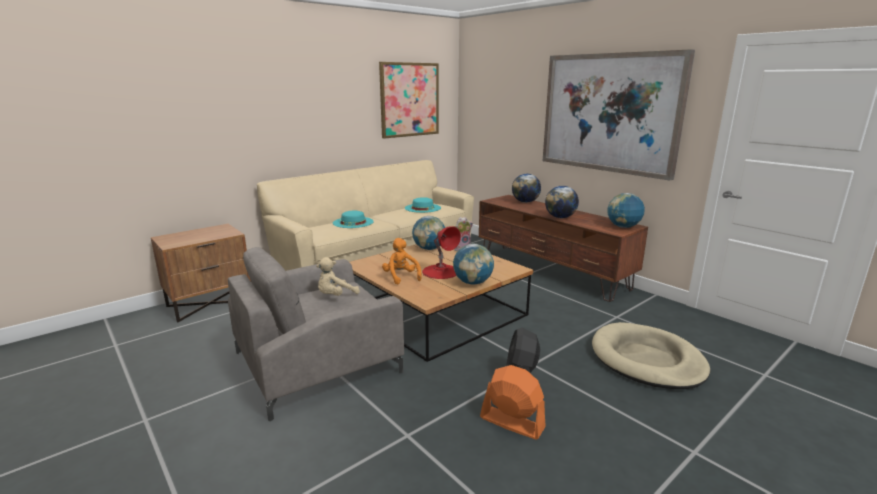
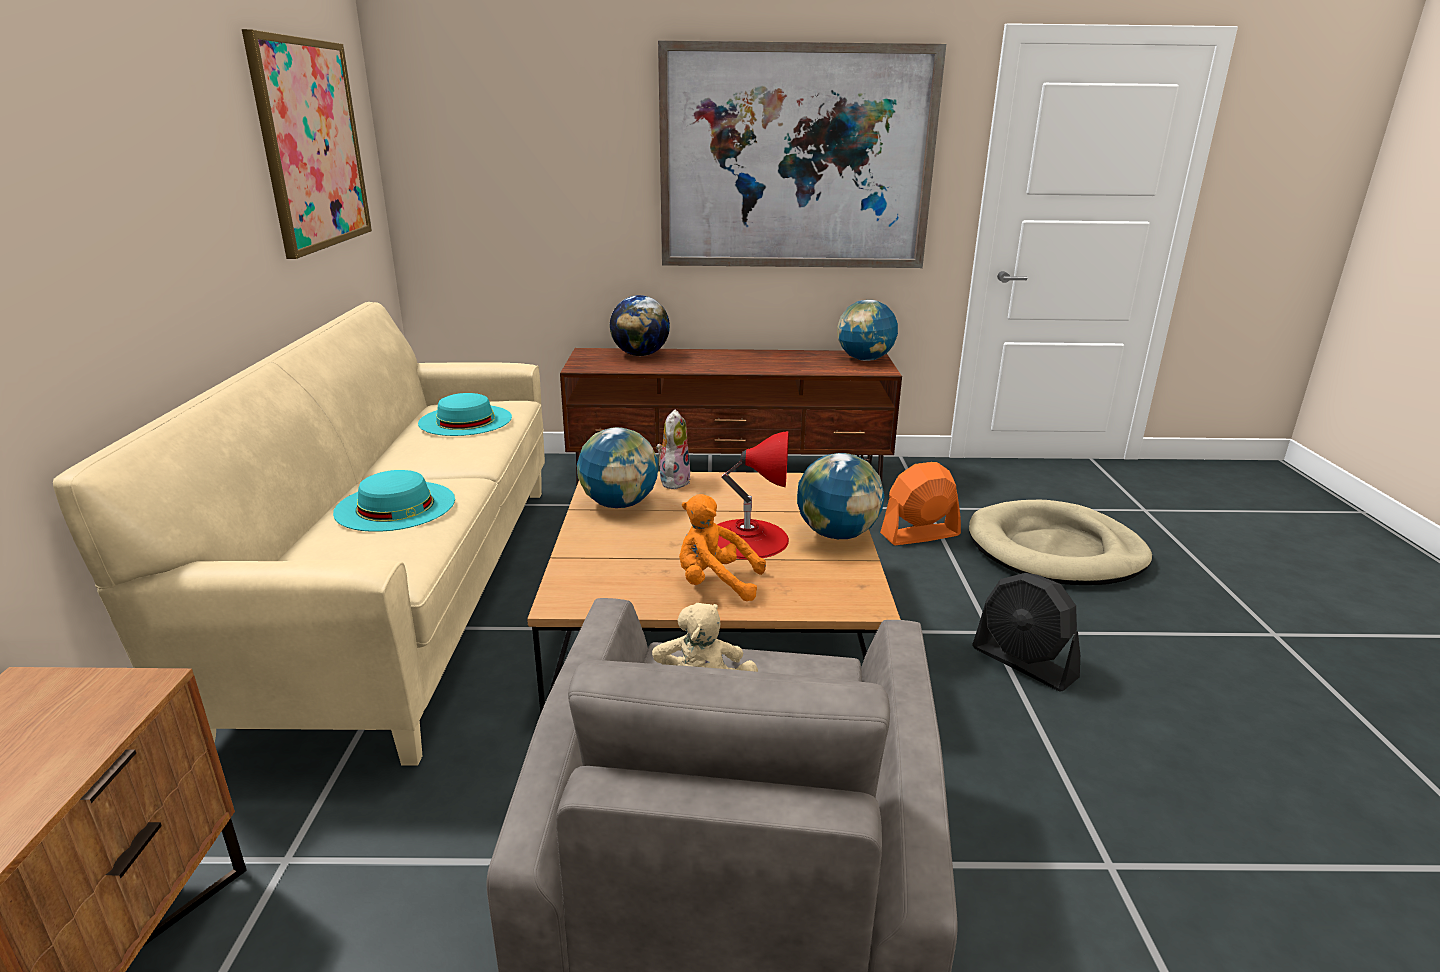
camera: 50 degrees left, 5 degrees up
orange fan [480,365,546,439] -> orange fan moved to [880,462,961,545]
globe [545,186,579,218] -> none

